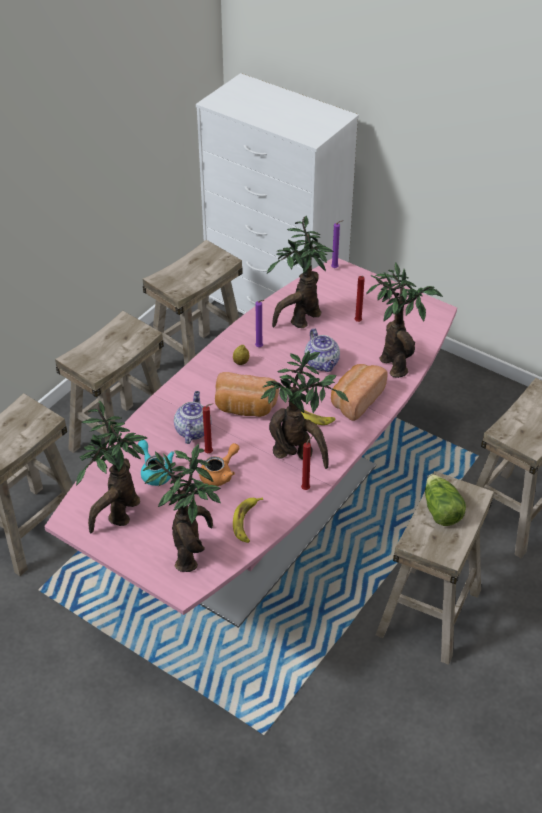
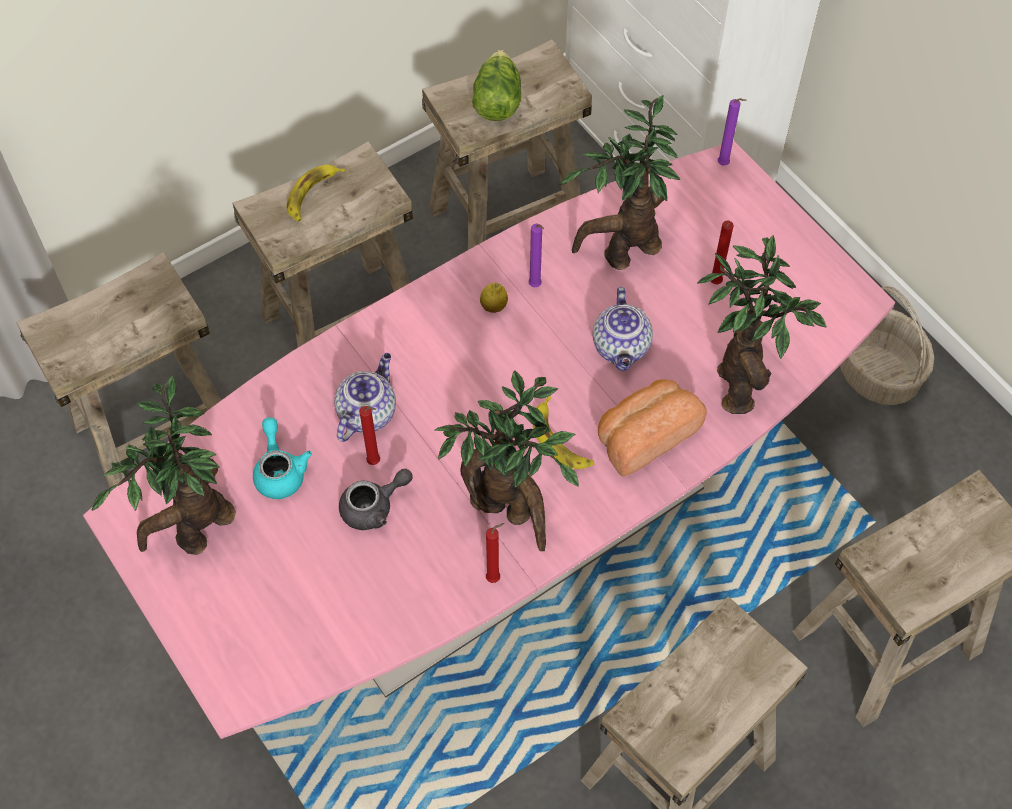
camera: 20 degrees right, 15 degrees up
potted plant [143,444,221,572] -> none
orange teapot [199,443,239,486] -> grey teapot [339,469,413,530]
bread [215,372,279,417] -> none
banana [233,497,263,543] -> banana moved to [287,165,345,222]
lettuce [425,474,466,526] -> lettuce moved to [472,50,521,121]
none -> basket [840,286,934,405]

